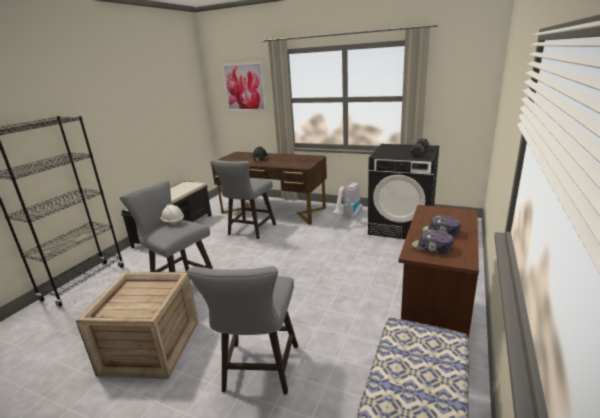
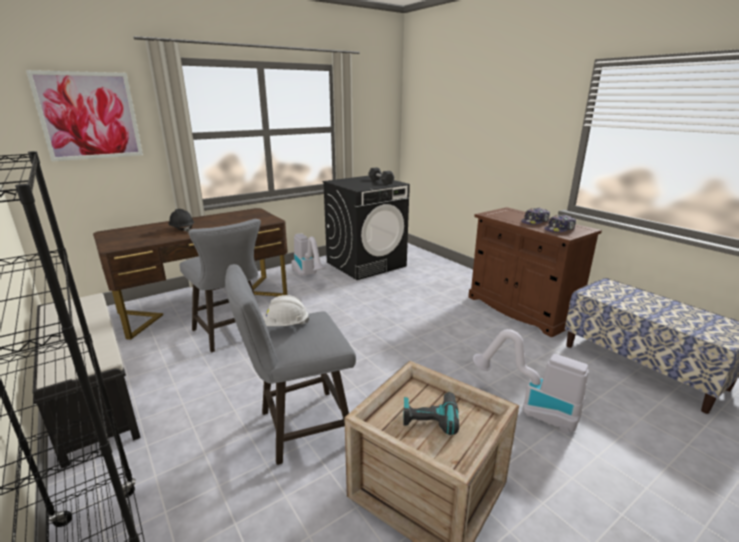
camera: 60 degrees left, 0 degrees up
grey stool [187,266,298,394] -> vacuum cleaner [473,329,589,434]
none -> power drill [403,391,459,435]

